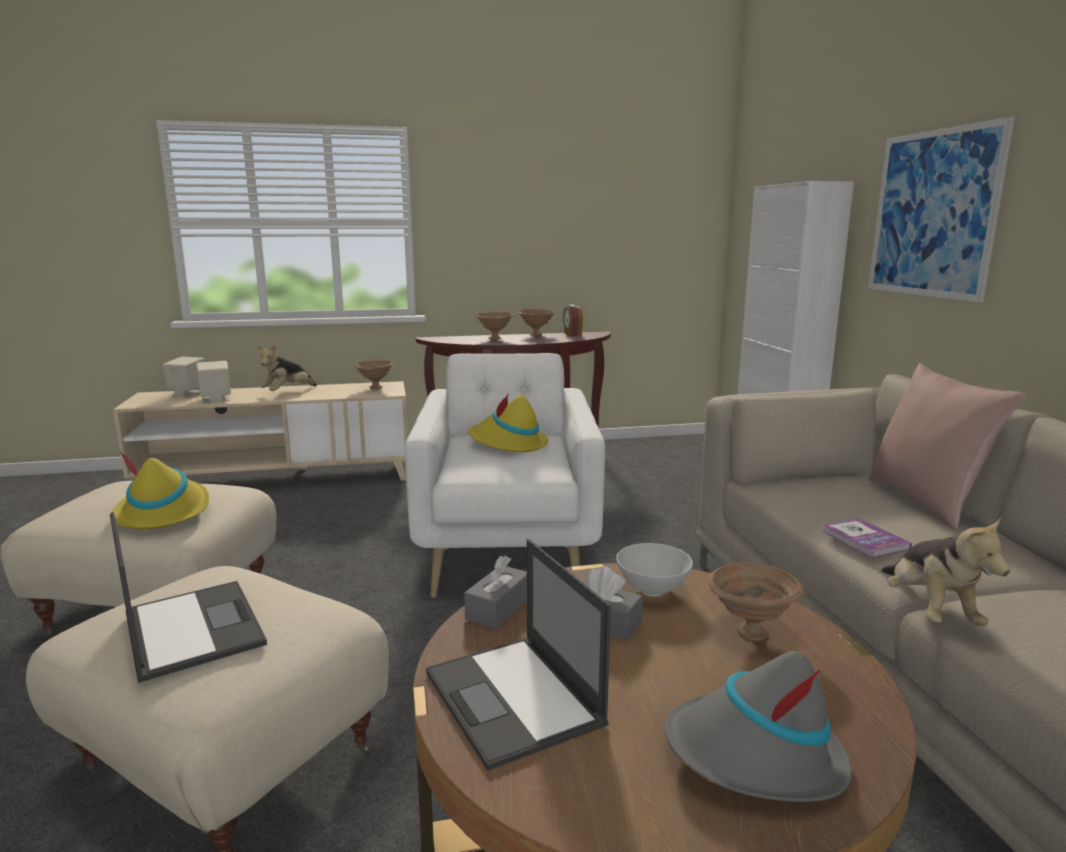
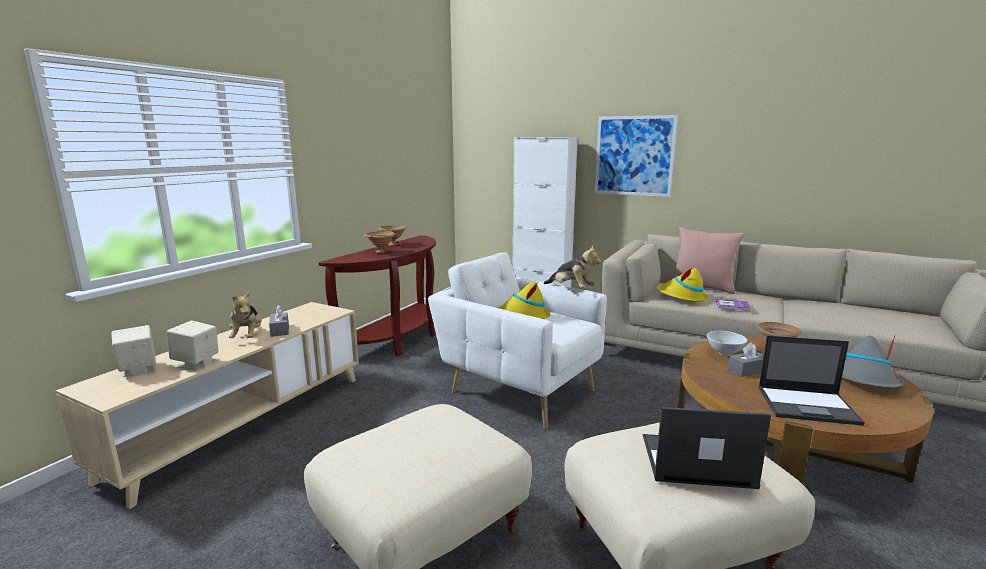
camera: 50 degrees left, 0 degrees up
yellow hat [111,451,209,529] -> yellow hat moved to [657,267,708,302]
brown bowl [354,360,394,389] -> none
grey tissue box [464,556,527,629] -> grey tissue box moved to [269,305,289,337]
alarm clock [563,305,583,336] -> none
plush toy [881,517,1010,626] -> plush toy moved to [543,245,602,288]

